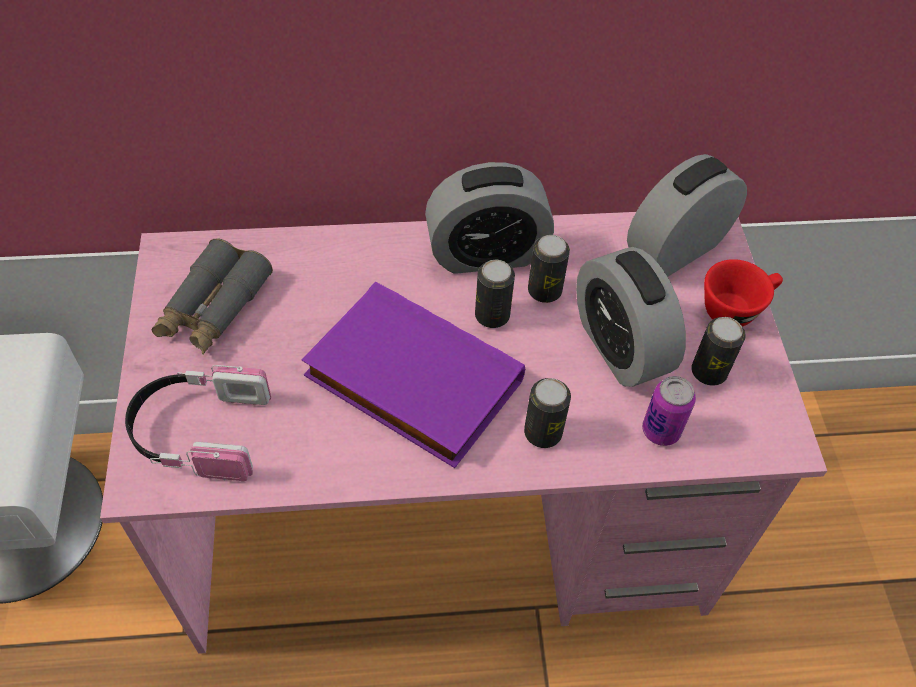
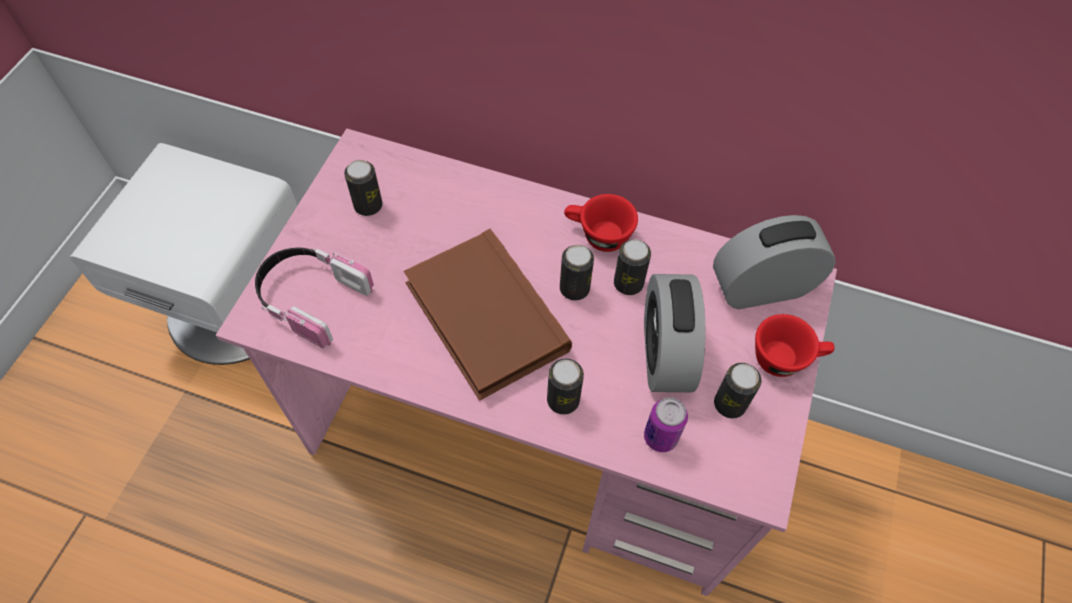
camera: 25 degrees right, 5 degrees up
grey binoculars [152,238,273,354] -> can [344,160,382,216]
purple book [302,282,525,468] -> brown book [404,229,572,401]
alarm clock [425,162,554,274] -> red cup [564,194,638,252]

